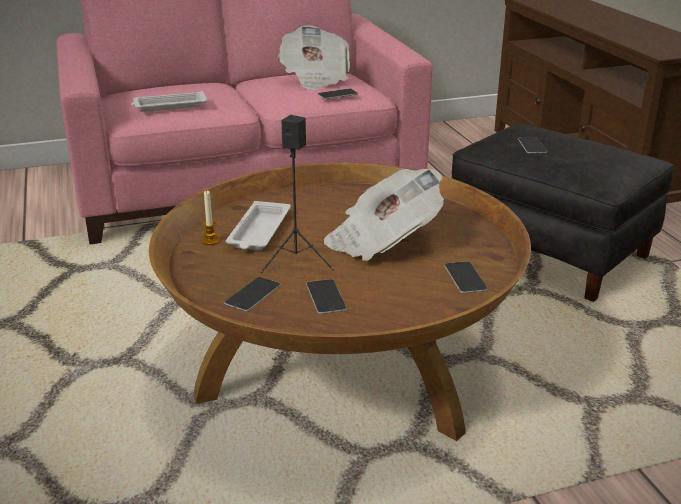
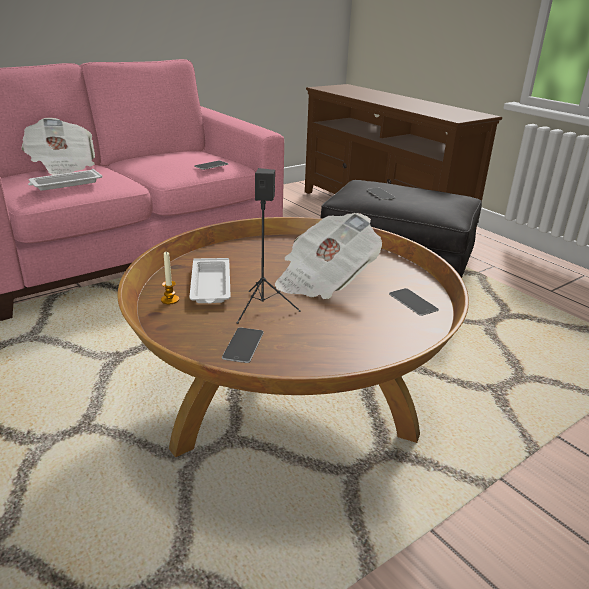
camera: 20 degrees left, 0 degrees up
newspaper [278,25,350,90] -> newspaper moved to [21,118,95,175]
phone [306,279,347,314] -> none

